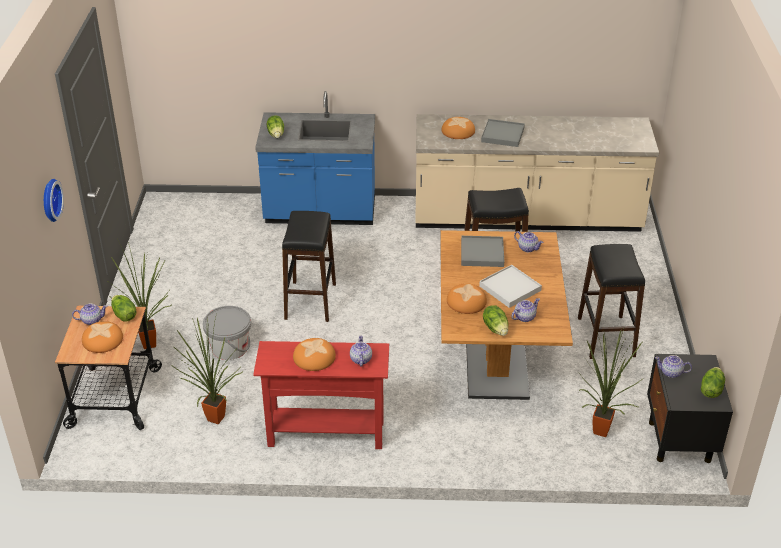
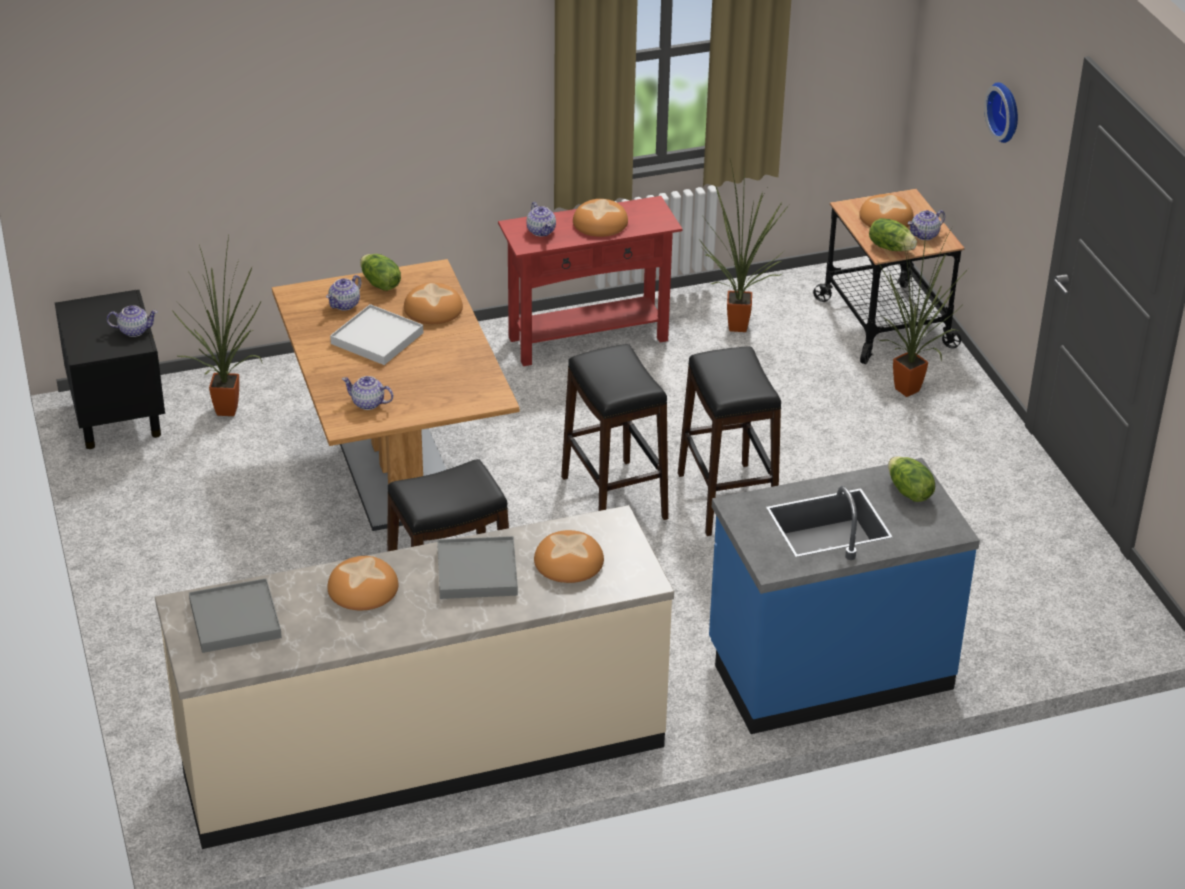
camera: 160 degrees right, 0 degrees up
grey bucket [203,306,251,360] -> none
grey tray [461,236,504,267] -> grey tray moved to [189,578,282,653]
black stool [578,244,645,359] -> black stool moved to [561,344,668,520]
lettuce [701,367,725,398] -> none
none -> bread [327,556,398,610]

